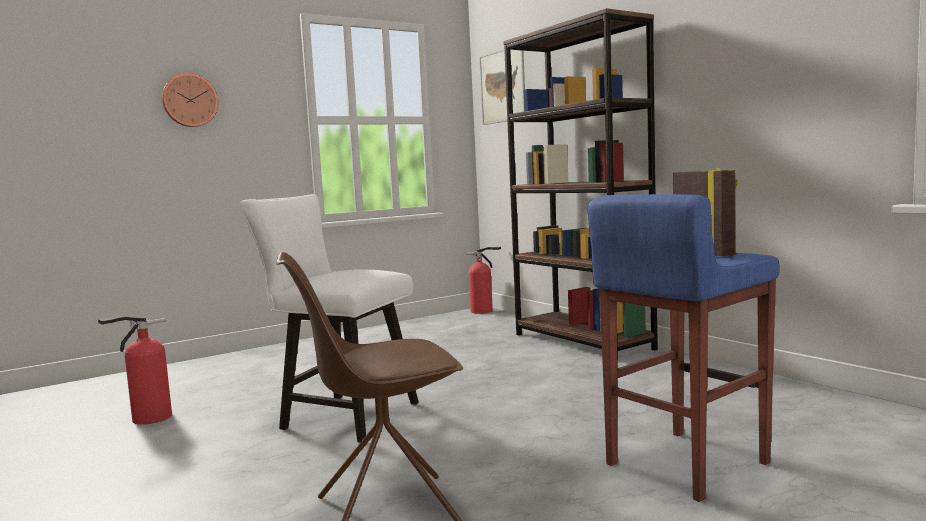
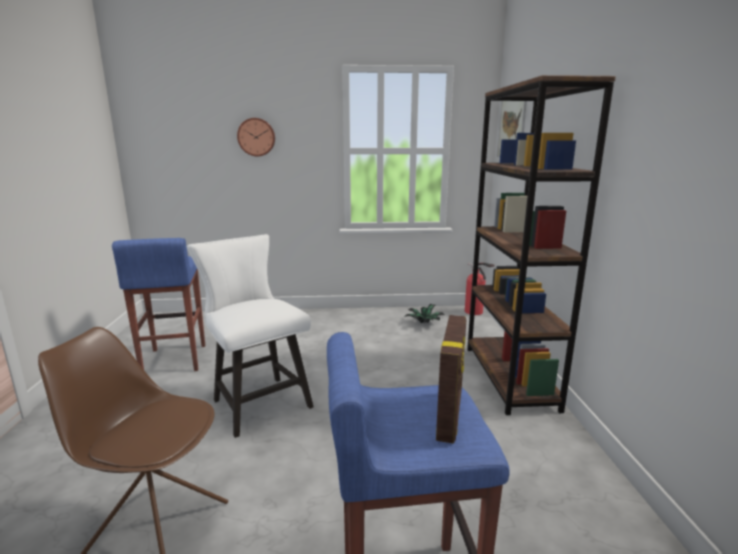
camera: 30 degrees right, 10 degrees up
fire extinguisher [98,316,172,425] -> blue stool [112,238,205,371]
none -> potted plant [404,304,444,323]

